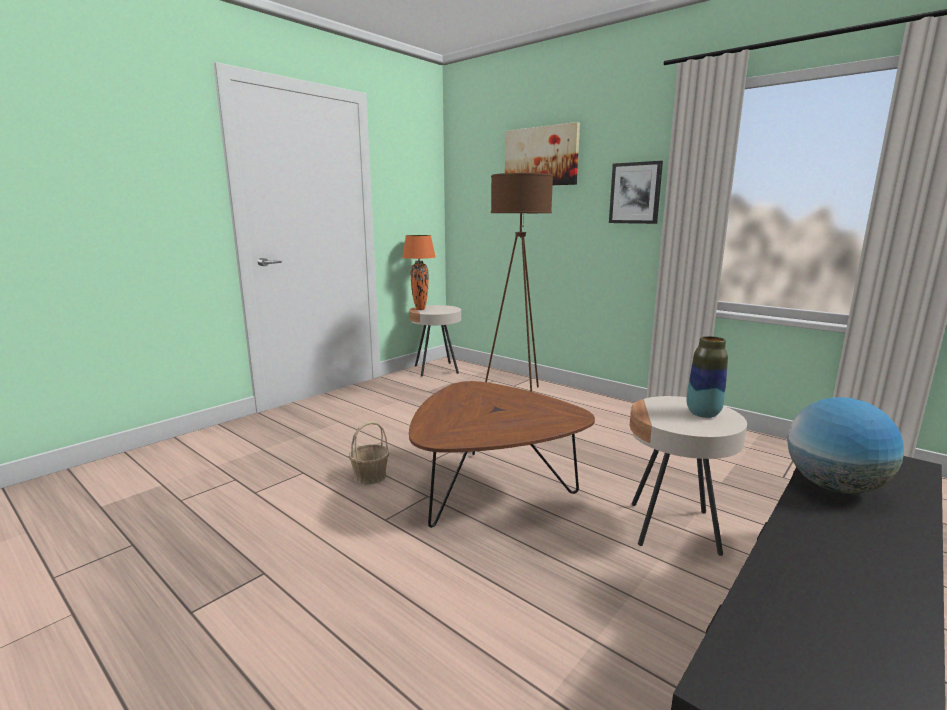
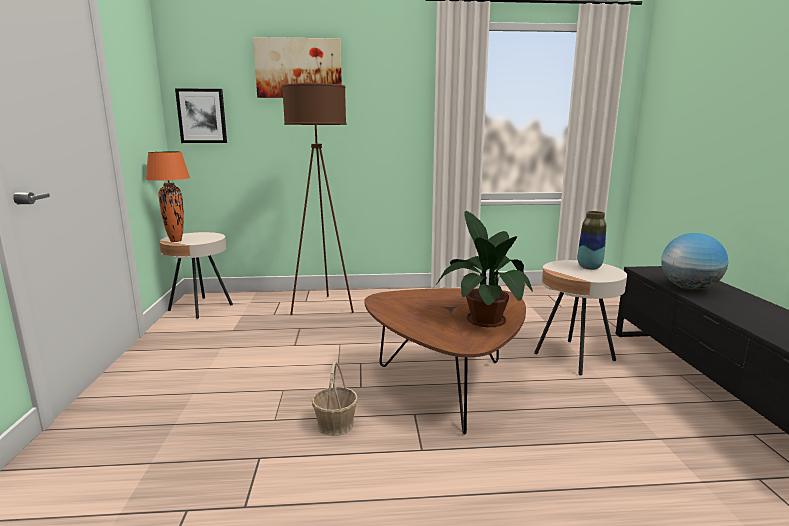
camera: 45 degrees left, 0 degrees up
picture [609,161,663,224] -> picture moved to [175,88,227,143]
none -> potted plant [436,211,533,327]

